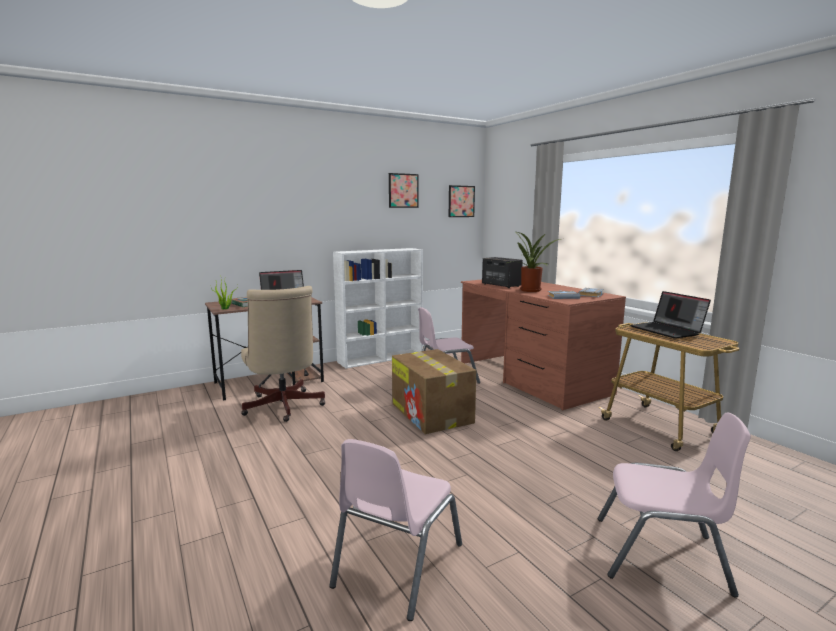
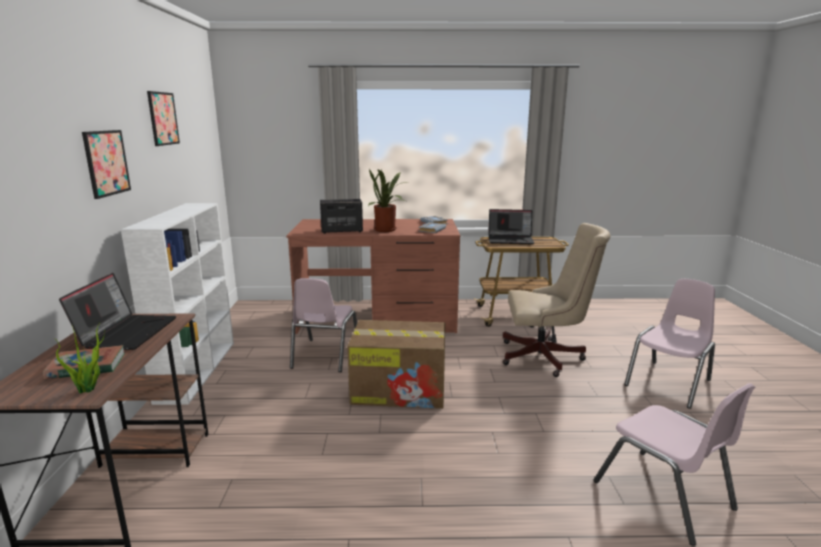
camera: 60 degrees left, 5 degrees up
beige office chair [241,286,325,422] -> beige office chair moved to [503,223,610,377]
picture [449,185,475,217] -> picture moved to [82,130,131,199]

